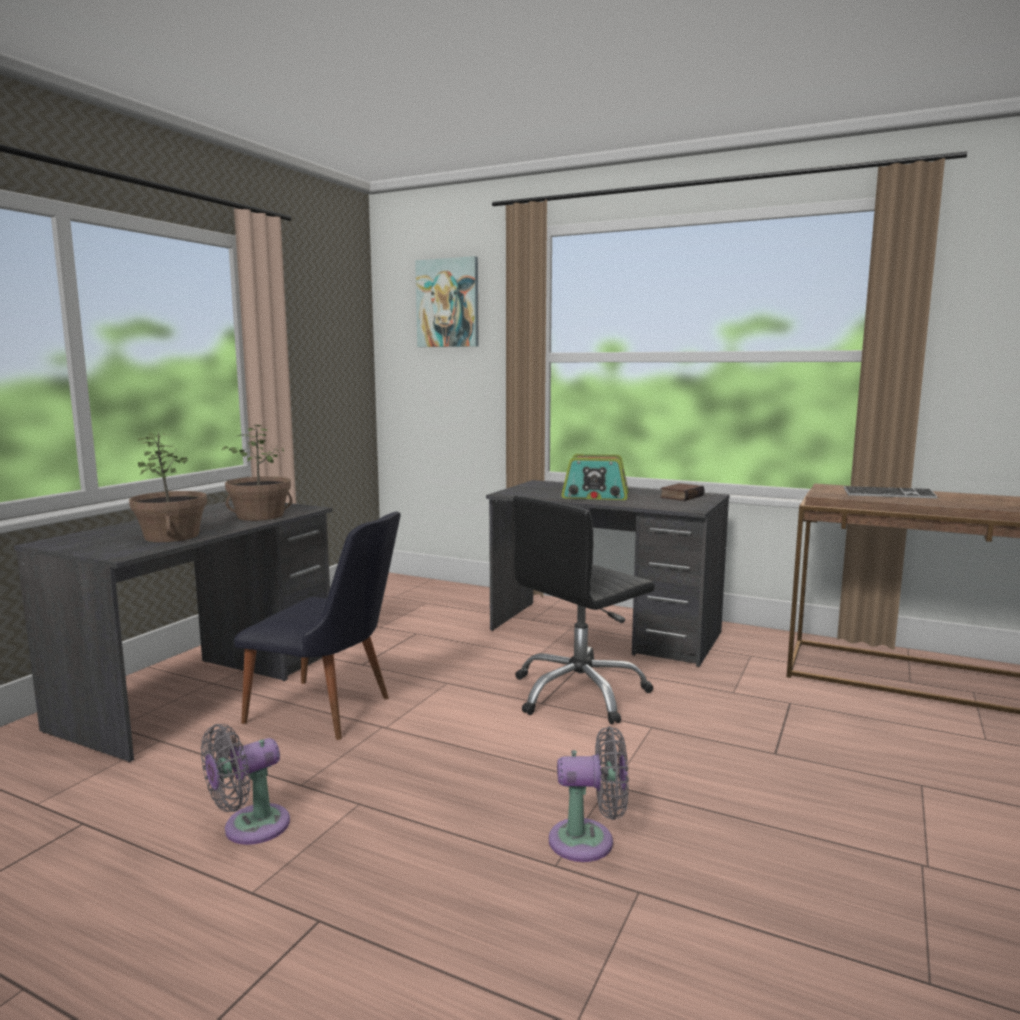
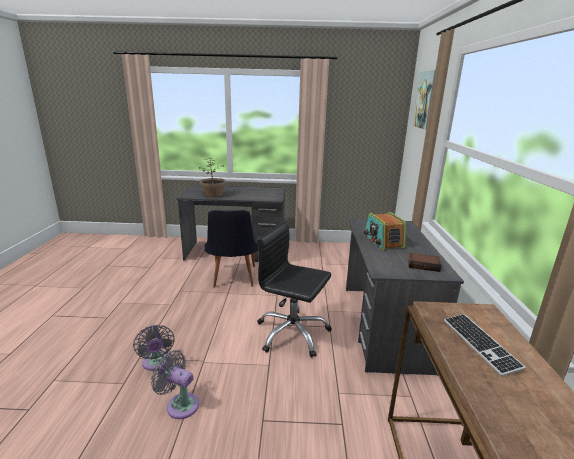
camera: 65 degrees right, 10 degrees up
grey fan [201,724,290,845] -> grey fan moved to [151,350,199,419]
potted plant [222,423,292,521] -> none

